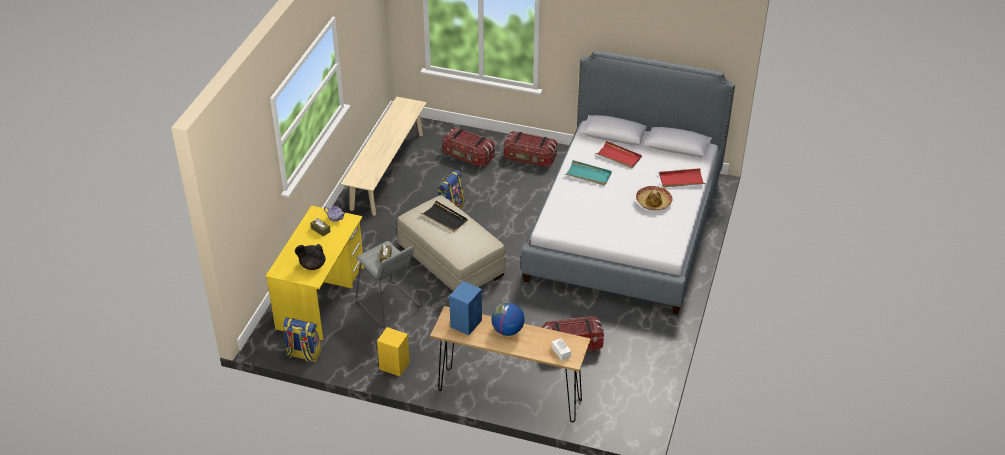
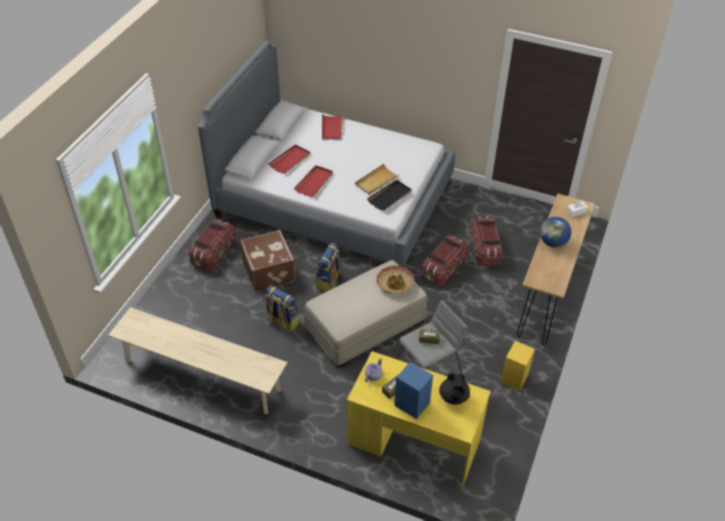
camera: 85 degrees left, 5 degrees up
backpack [283,318,321,362] -> backpack moved to [316,243,342,292]
black tray [421,201,468,232] -> black tray moved to [367,180,412,211]
storage box [443,127,495,167] -> storage box moved to [421,235,468,286]
blue speaker [449,281,482,335] -> blue speaker moved to [394,362,433,419]
turquoise tray [565,160,612,185] -> red tray [294,165,333,197]
hat [636,186,673,210] -> hat moved to [377,265,414,294]
none -> brown suitcase [240,230,295,292]
none -> beige tray [355,164,399,195]

